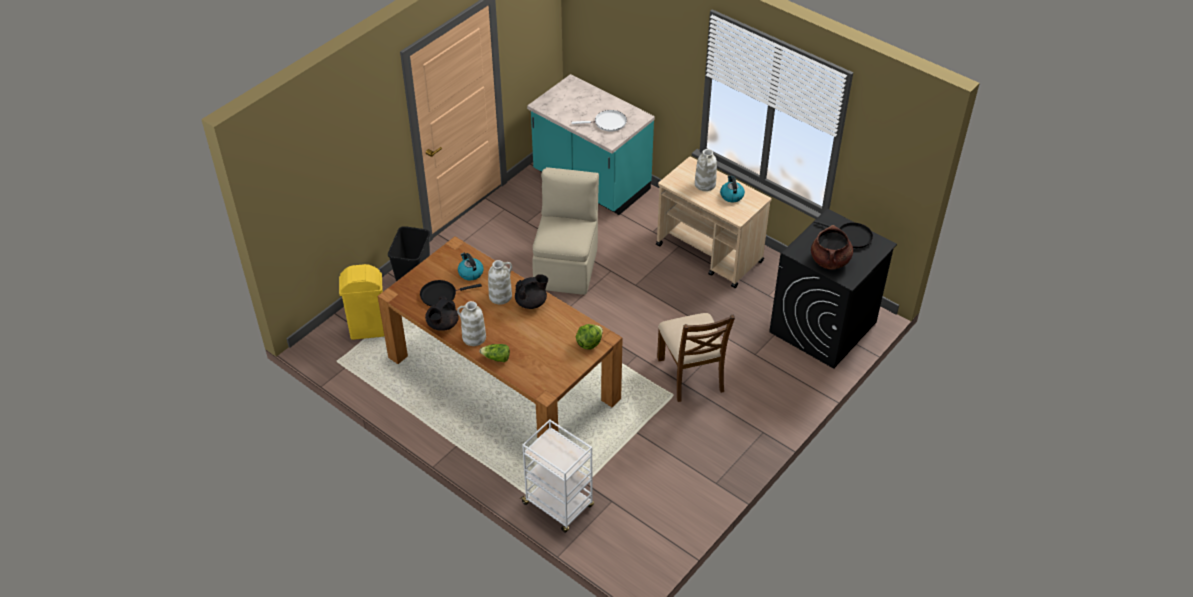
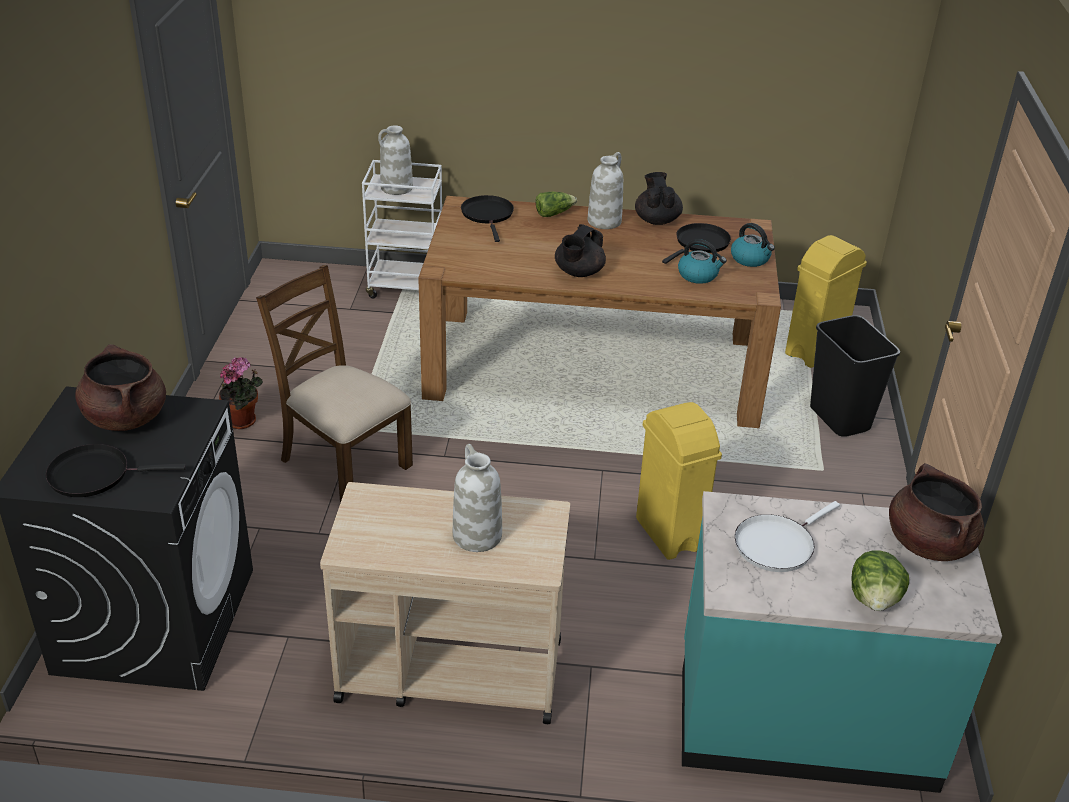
camera: 145 degrees right, 10 degrees down
white vase [488,260,512,305] -> white vase moved to [378,125,413,195]
beige chair [532,167,599,295] -> yellow trash can [636,402,722,560]
lettuce [576,324,603,349] -> lettuce moved to [851,550,909,611]
kettle [720,175,745,202] -> kettle moved to [731,223,775,267]
none -> potted plant [219,357,263,429]
none -> black frying pan [461,195,514,242]
none -> brown cooking pot [889,463,984,561]

